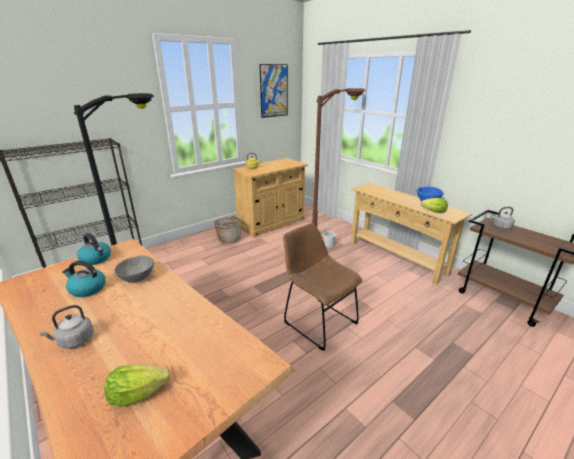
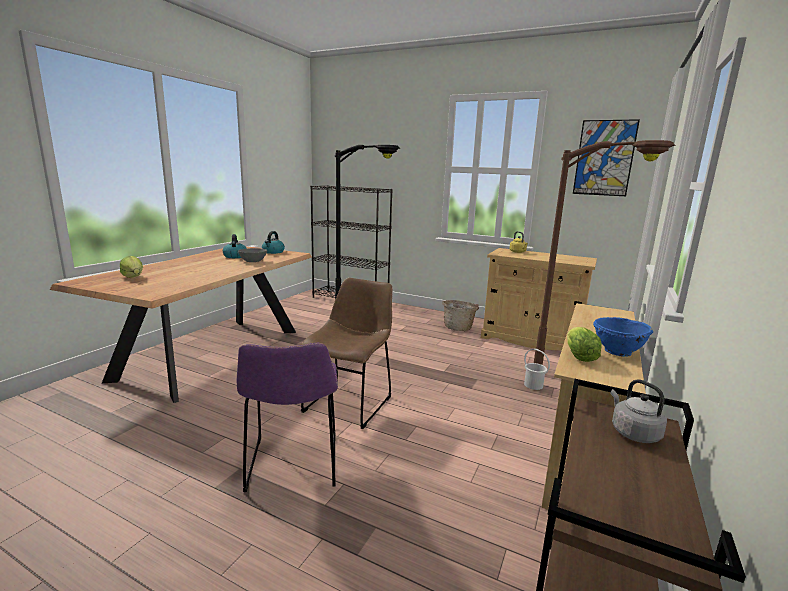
camera: 65 degrees right, 10 degrees down
grey kettle [39,305,94,349] -> none
none -> purple chair [237,343,338,492]

